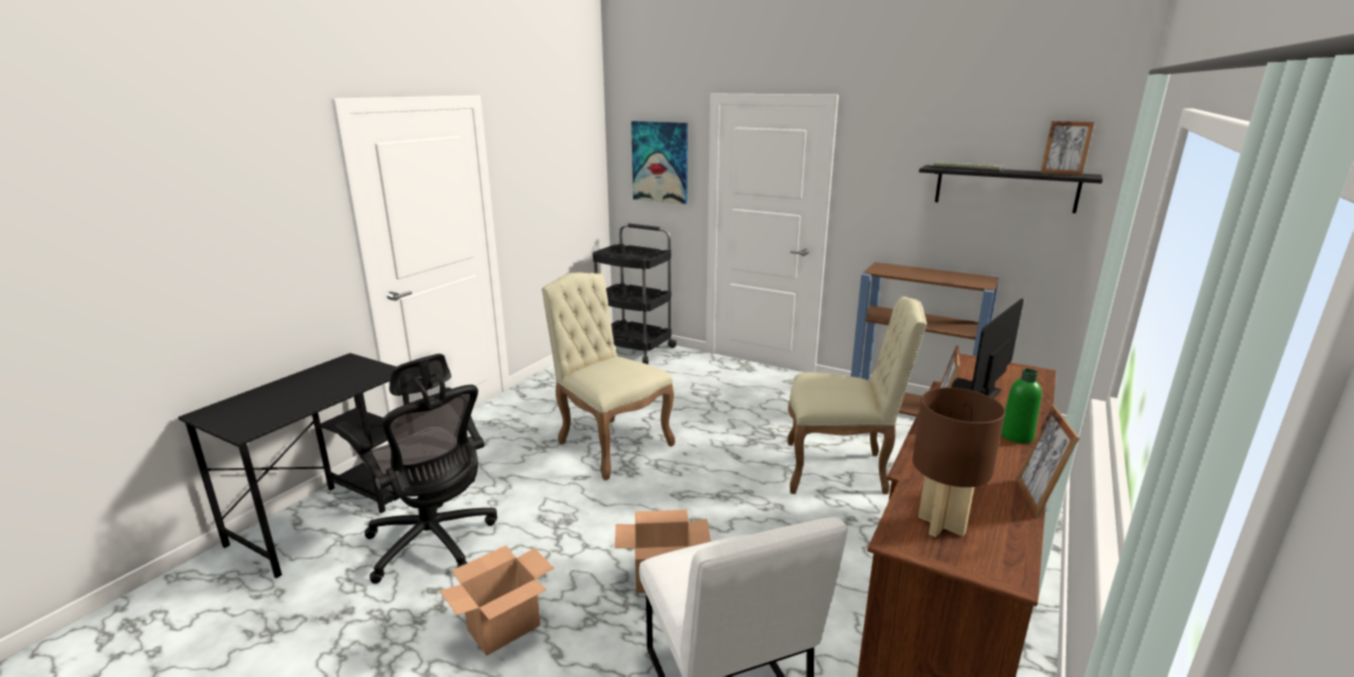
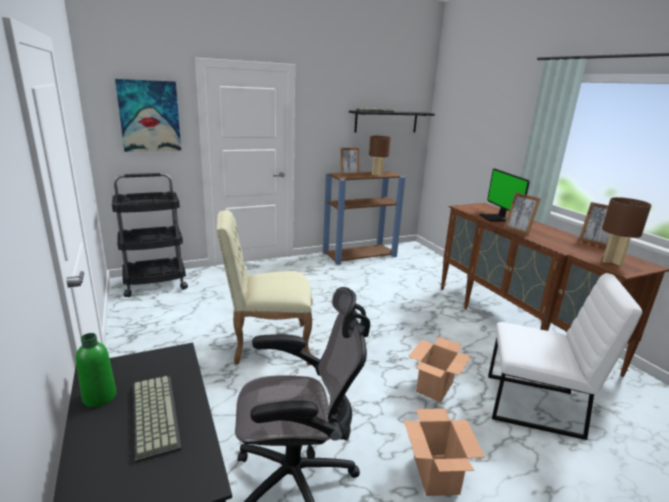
camera: 55 degrees left, 0 degrees up
beige chair [788,296,927,494] -> none
green bottle [1001,369,1042,443] -> green bottle moved to [76,333,117,407]
picture frame [1040,121,1095,176] -> picture frame moved to [340,148,359,175]
none -> keyboard [133,376,181,463]
none -> brown table lamp [369,136,391,176]

